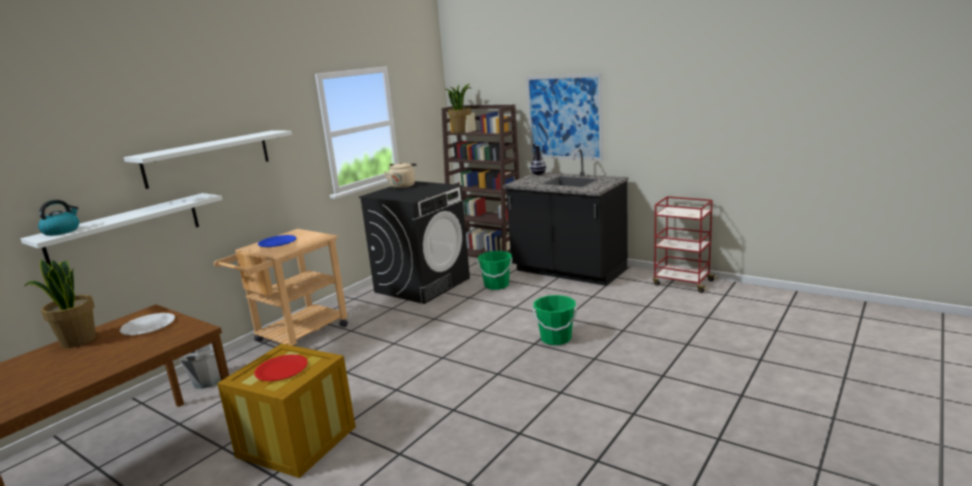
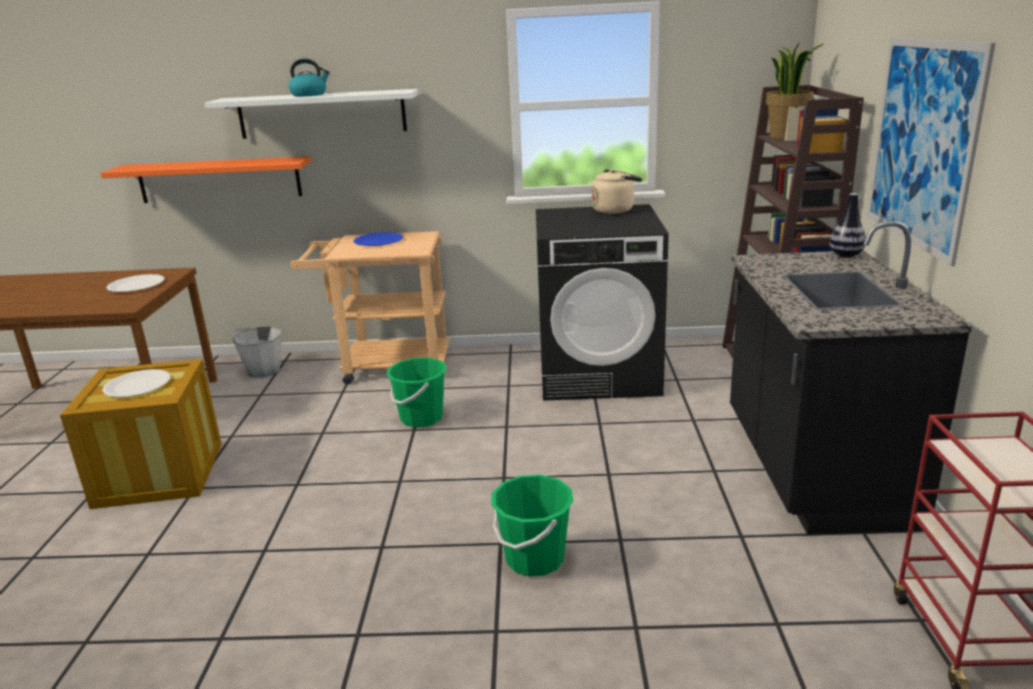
camera: 55 degrees right, 5 degrees up
white shelf [21,193,223,267] -> orange shelf [100,156,311,203]
potted plant [24,259,96,348] -> none
kettle [38,200,79,236] -> kettle moved to [289,59,330,97]
red plate [254,354,308,381] -> white plate [102,369,171,398]
green bucket [477,251,512,290] -> green bucket moved to [386,358,447,427]

